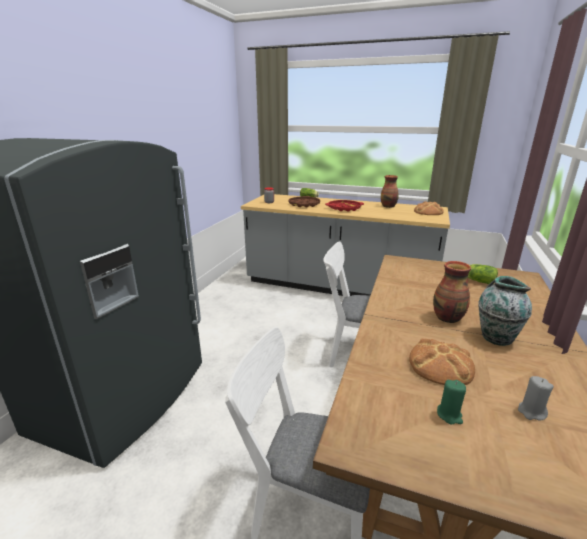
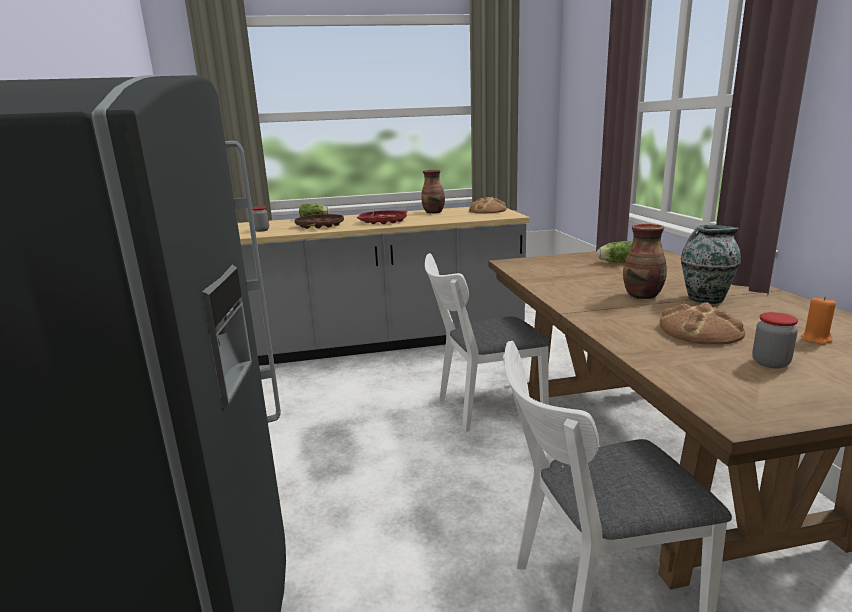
camera: 30 degrees left, 5 degrees down
green candle [437,380,466,424] -> jar [752,312,798,368]
grey candle [518,376,554,421] -> orange candle [801,296,836,345]

